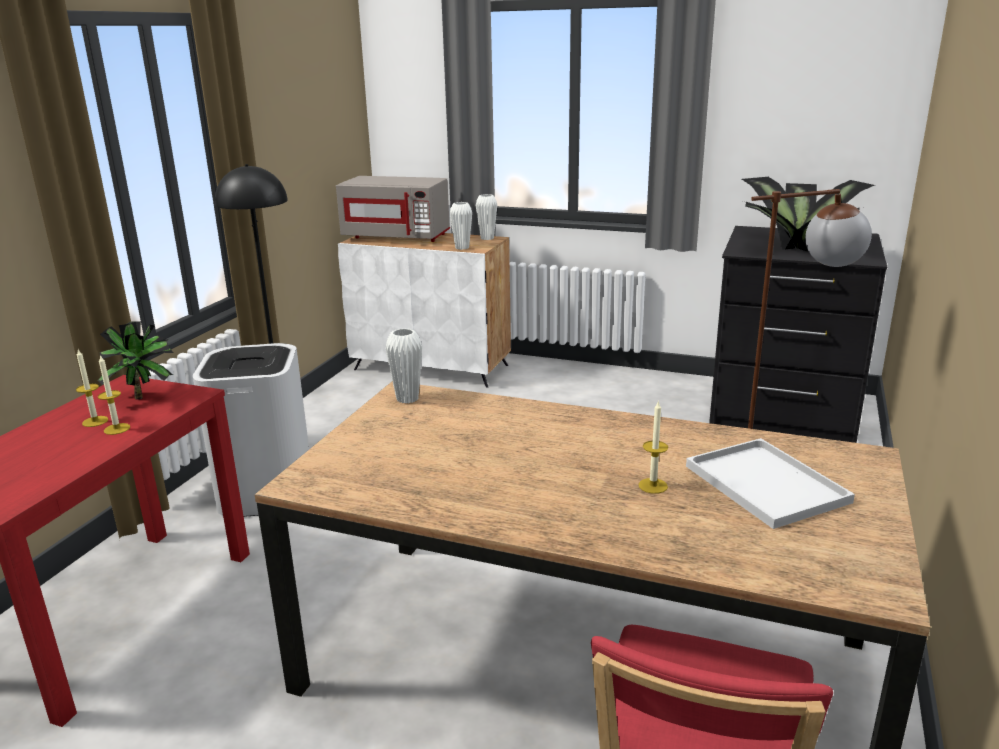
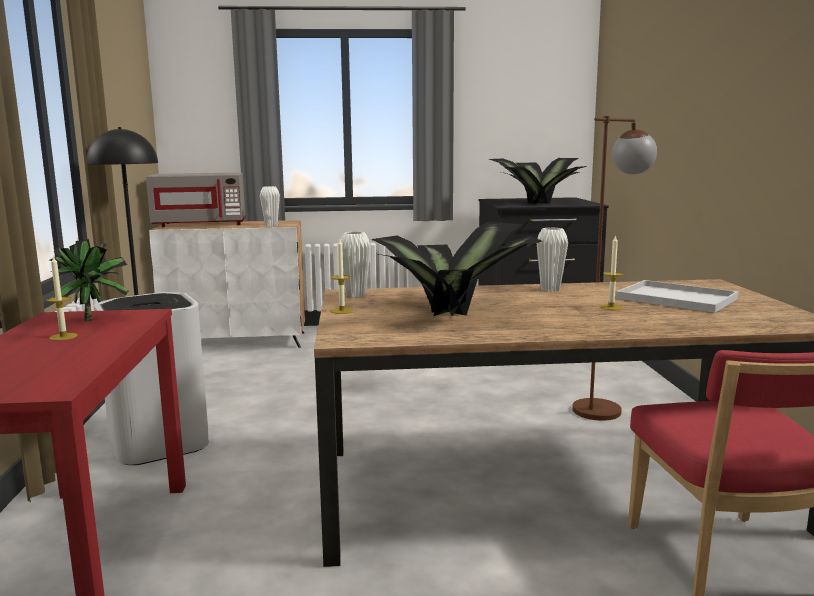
camera: 25 degrees left, 10 degrees down
candle [98,355,130,435] -> candle moved to [331,239,353,314]
white vase [476,194,497,240] -> white vase moved to [537,228,568,292]
none -> potted plant [371,222,542,317]

